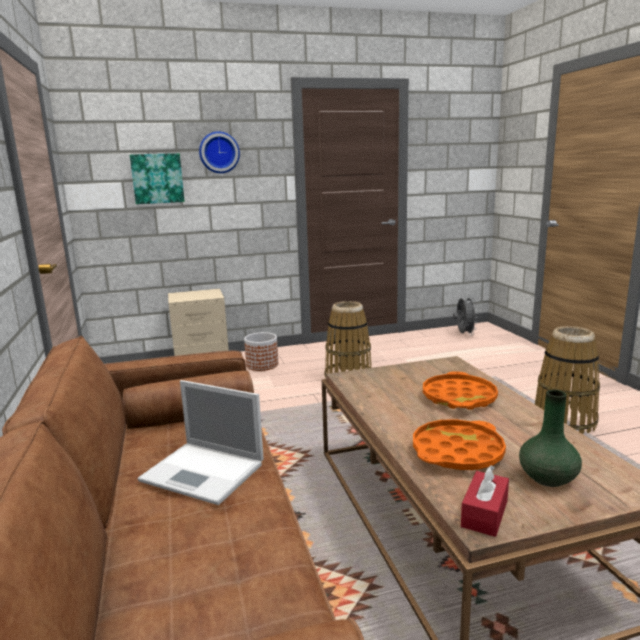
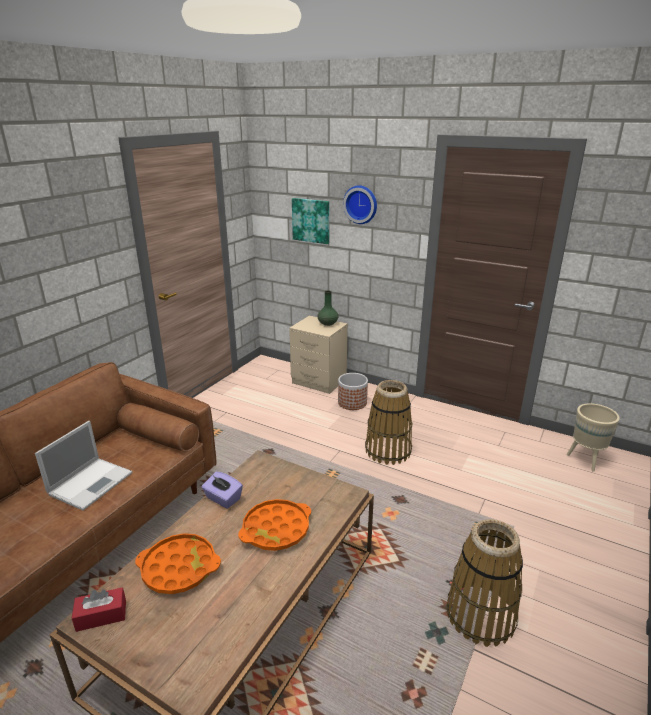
camera: 45 degrees right, 10 degrees up
laptop [137,380,264,505] -> laptop turned 135 degrees counterclockwise [35,421,132,511]
grey fan [453,295,478,335] -> beige planter [567,403,620,472]
green vase [519,390,582,487] -> green vase moved to [318,290,338,326]
none -> purple tissue box [202,471,243,509]

